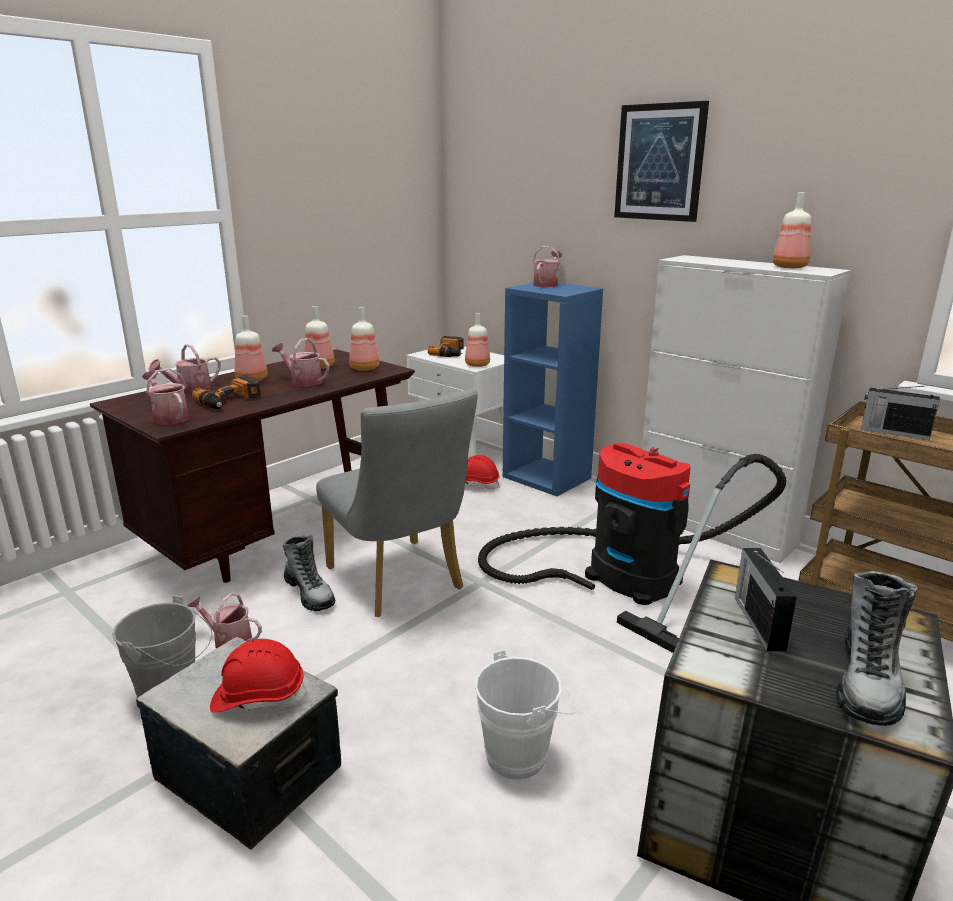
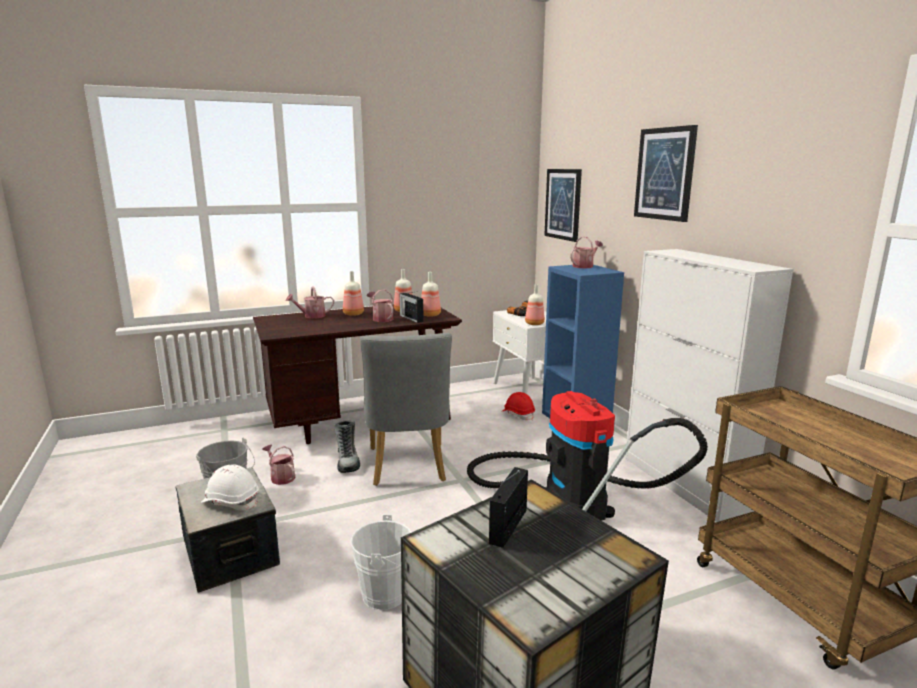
camera: 25 degrees right, 5 degrees down
watering can [142,368,190,425] -> none
power drill [192,375,261,409] -> none
red hard hat [210,639,307,713] -> white hard hat [201,464,259,511]
bottle [772,192,811,268] -> none
boot [836,571,918,726] -> none
radio [861,385,940,440] -> radio moved to [400,292,424,323]
none -> picture [544,169,582,242]

